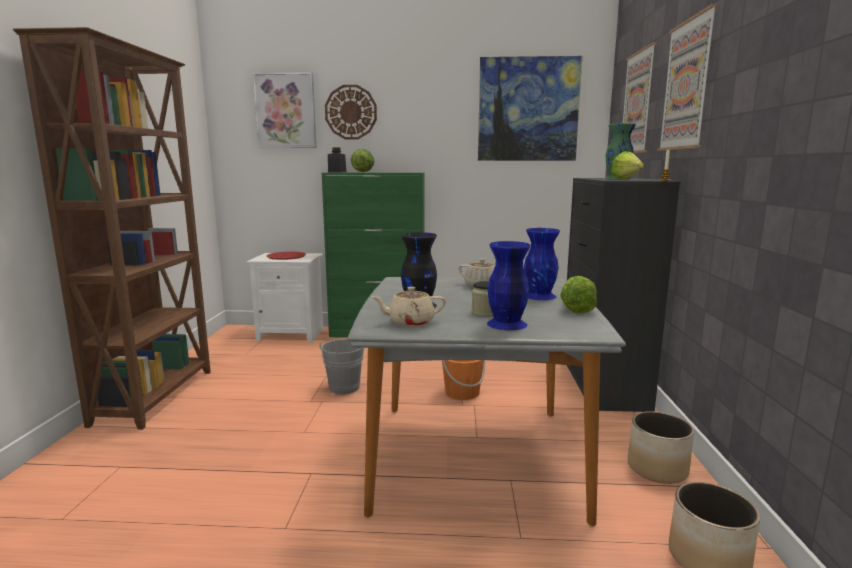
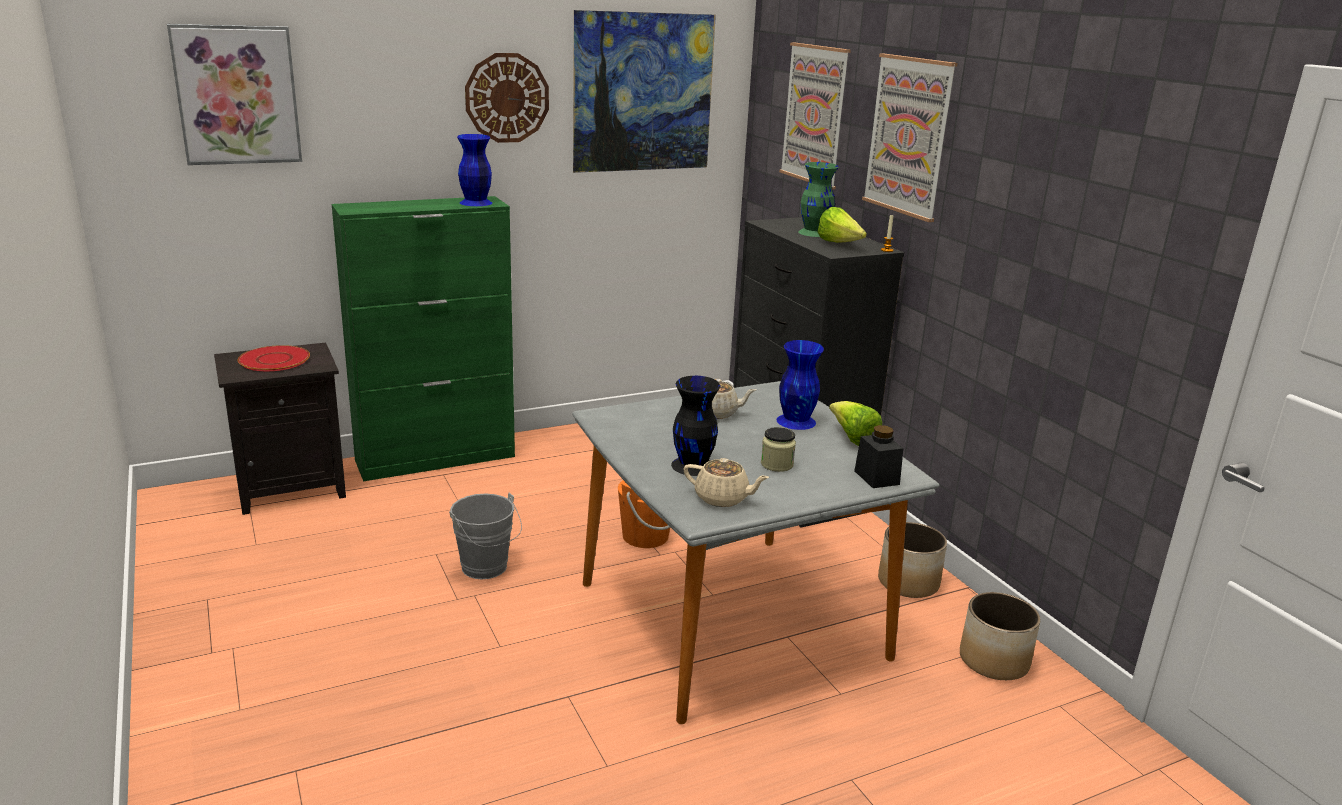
camera: 30 degrees left, 10 degrees up
brown bookcase [13,27,211,430] -> none
white nightstand [246,253,324,343] -> black nightstand [214,343,346,515]
wall clock [325,85,377,139] -> wall clock moved to [465,53,549,143]
black jar [328,148,346,172] -> black jar moved to [854,425,903,488]
lettuce [351,149,374,172] -> none
beige teapot [371,287,446,327] -> beige teapot turned 120 degrees counterclockwise [684,458,769,507]
blue vase [487,241,531,330] -> blue vase moved to [457,134,492,206]

